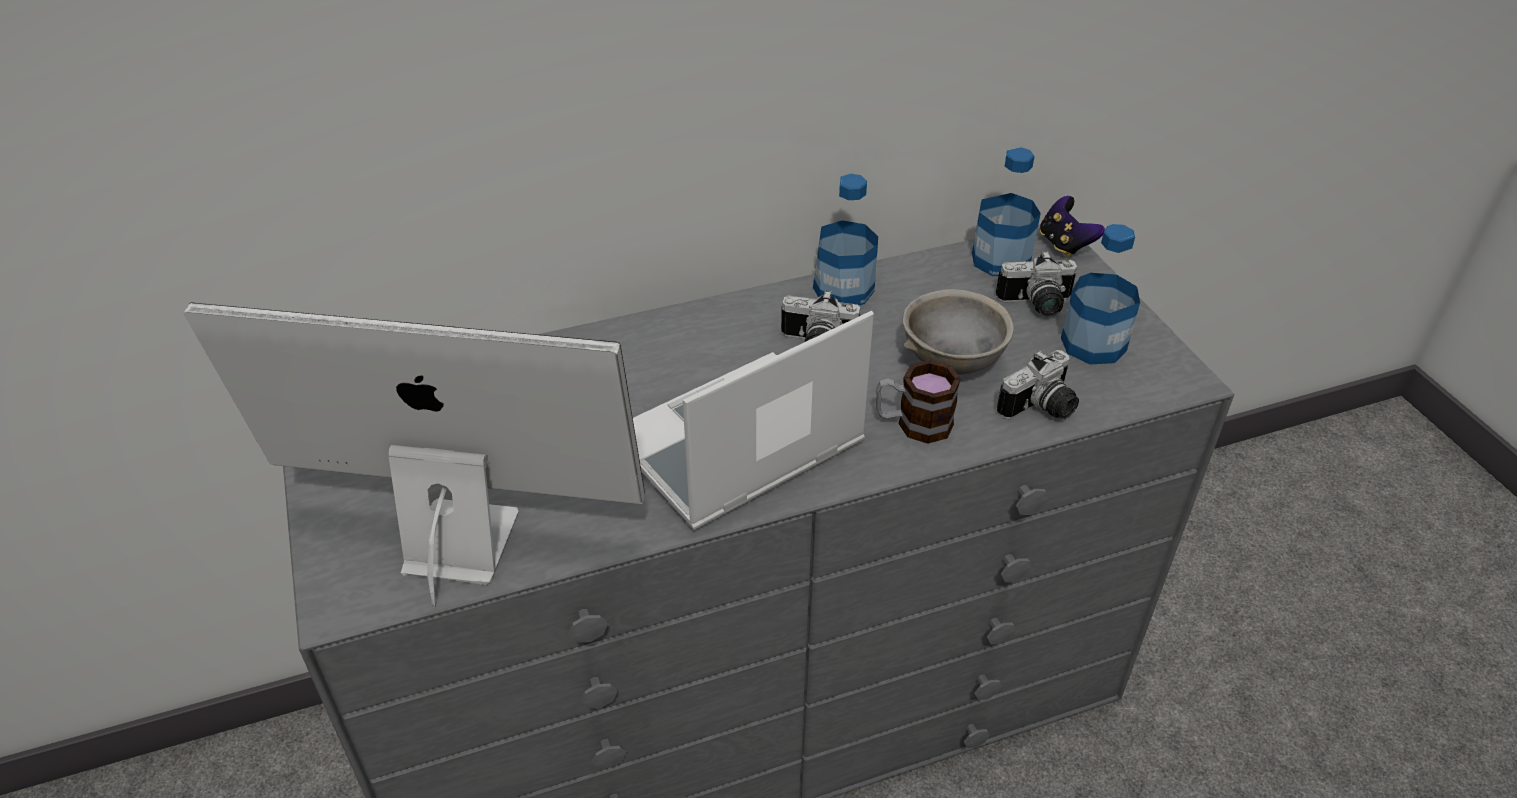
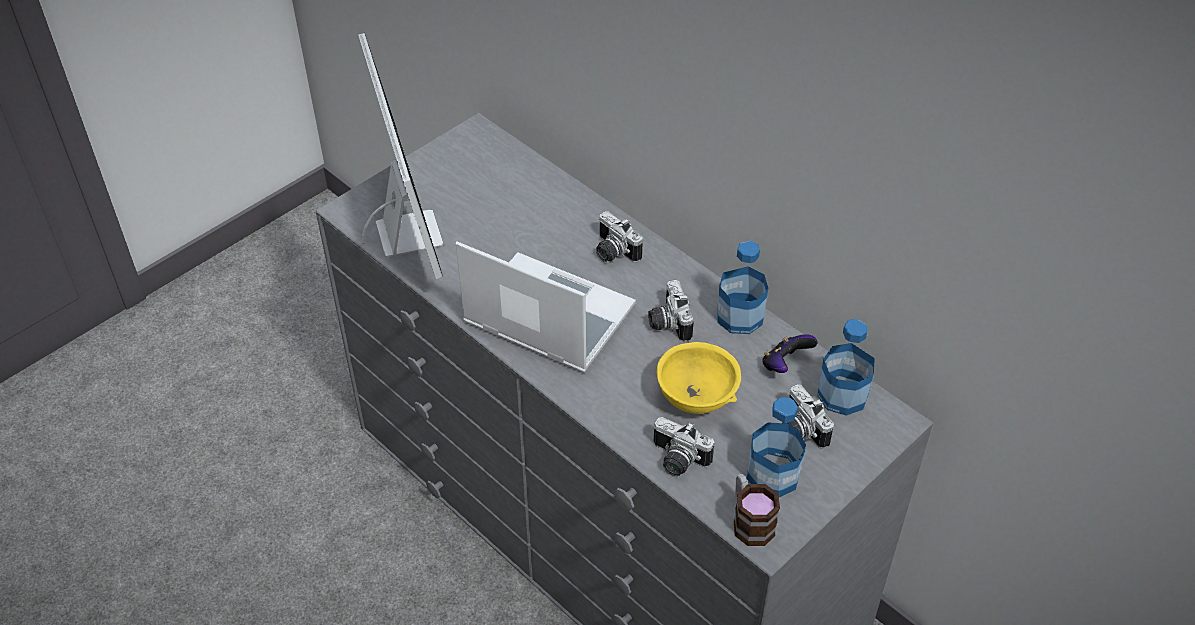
camera: 65 degrees right, 5 degrees up
mug [876,360,961,444] -> mug moved to [734,474,780,546]
grey bowl [903,289,1014,375] -> yellow bowl [657,342,741,414]
game controller [1040,196,1105,257] -> game controller moved to [762,334,817,373]
none -> camera [596,211,643,262]

